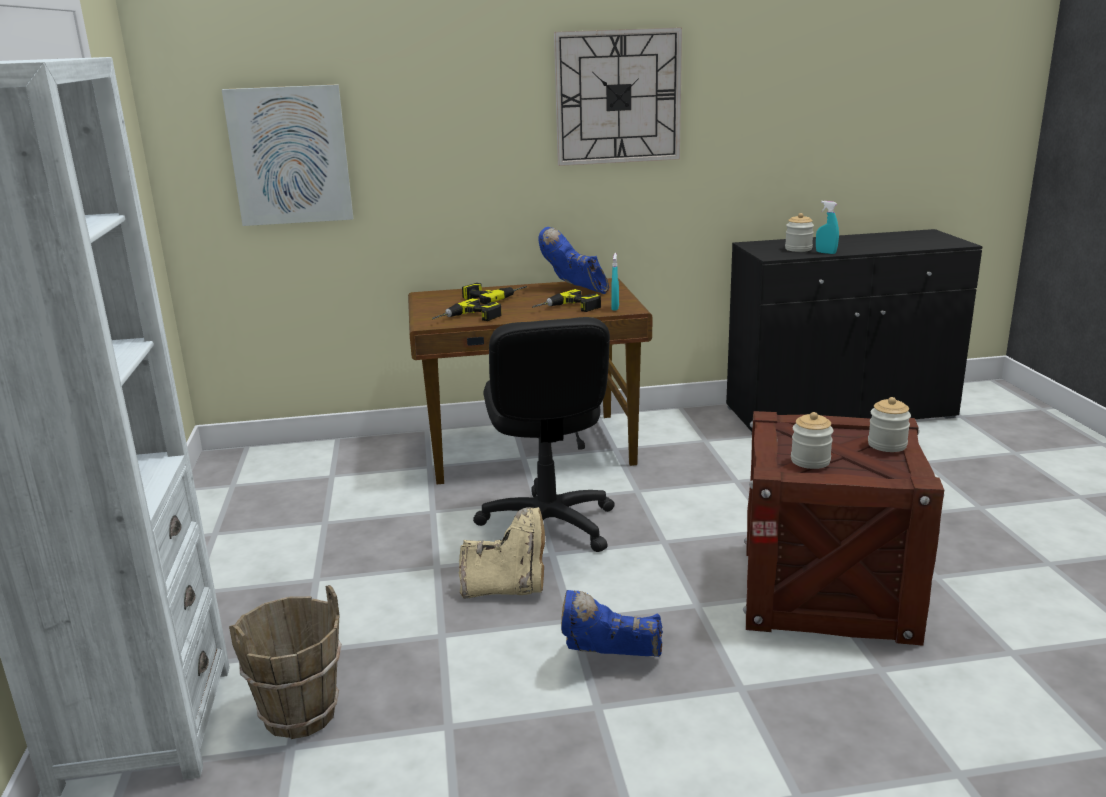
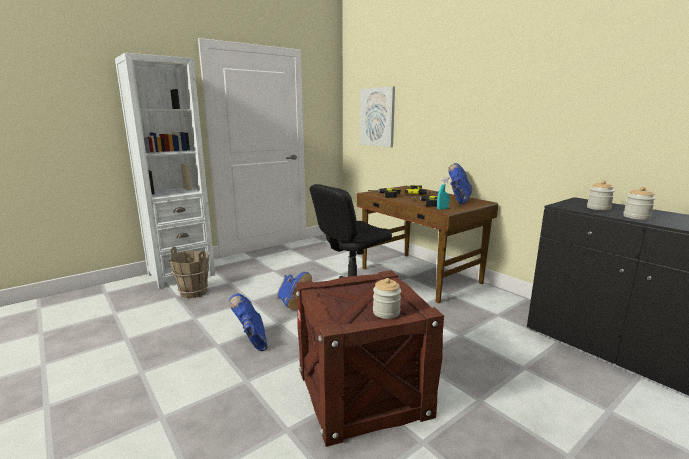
camera: 60 degrees right, 5 degrees down
beige boot [458,507,545,599] -> blue boot [277,271,312,310]
wall clock [554,27,682,166] -> none
jar [791,412,833,469] -> jar moved to [623,187,655,220]
turquoise spray bottle [816,201,839,254] -> none

